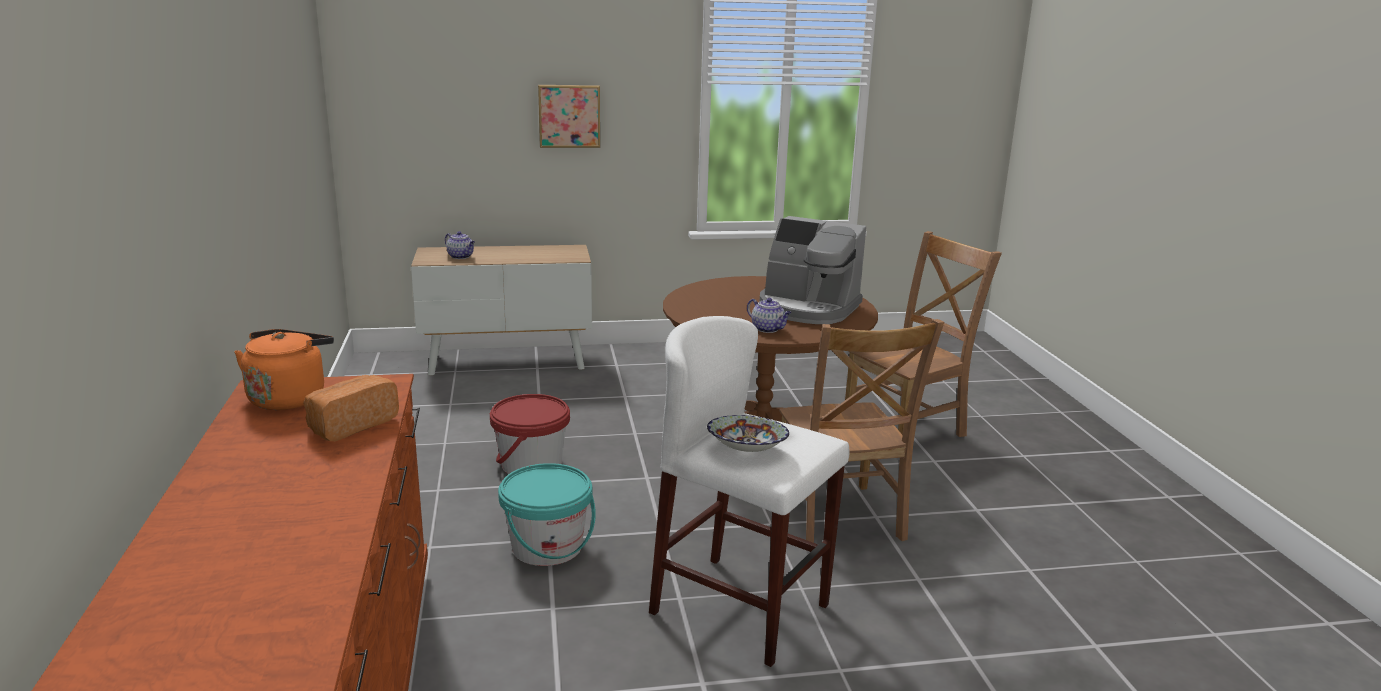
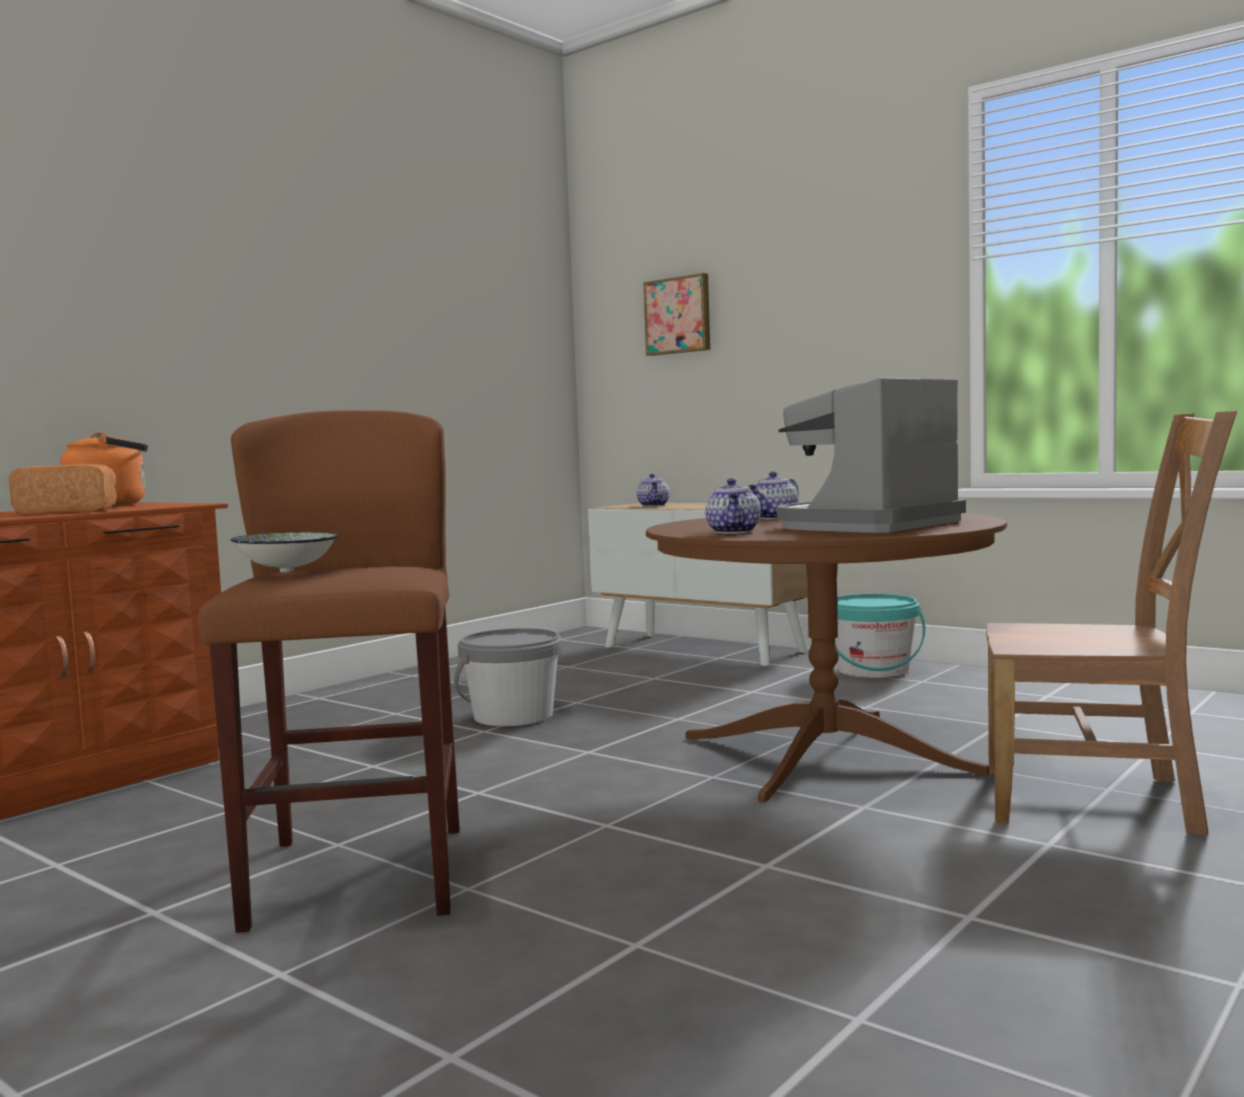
camera: 50 degrees right, 15 degrees down
red bucket [490,394,570,474] -> grey bucket [454,628,562,726]
turquoise bucket [498,463,596,566] -> turquoise bucket moved to [835,594,925,678]
picture [538,85,600,148] -> picture moved to [643,273,710,356]
white stool [649,316,850,667] -> brown stool [198,410,460,933]
coffee machine [760,216,866,324] -> coffee machine turned 60 degrees clockwise [777,378,966,533]
brown chair [779,319,944,543] -> none
none -> teapot [748,471,799,519]

